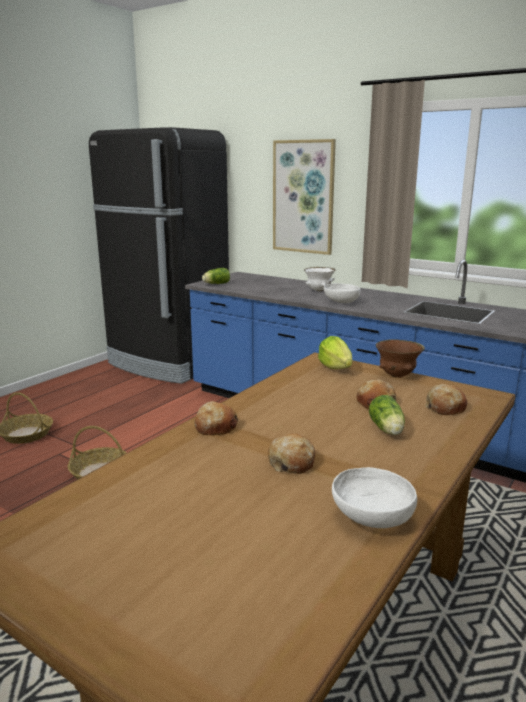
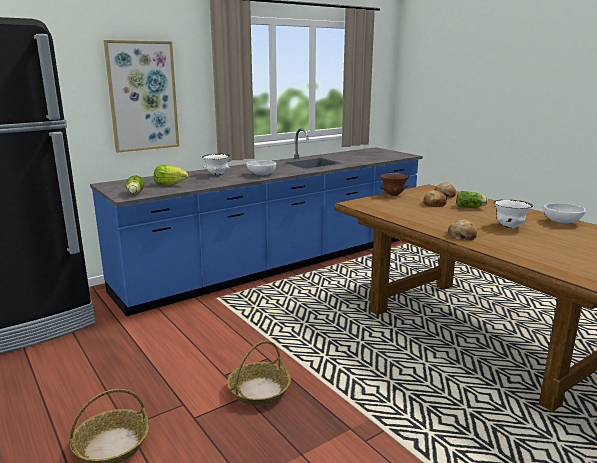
camera: 70 degrees left, 0 degrees up
bread [268,434,315,474] -> white bowl [494,199,533,228]
lettuce [318,336,352,369] -> lettuce moved to [154,165,188,185]

